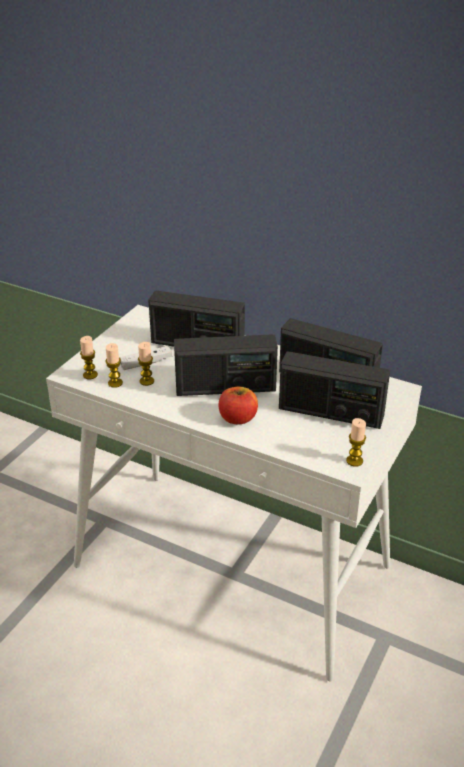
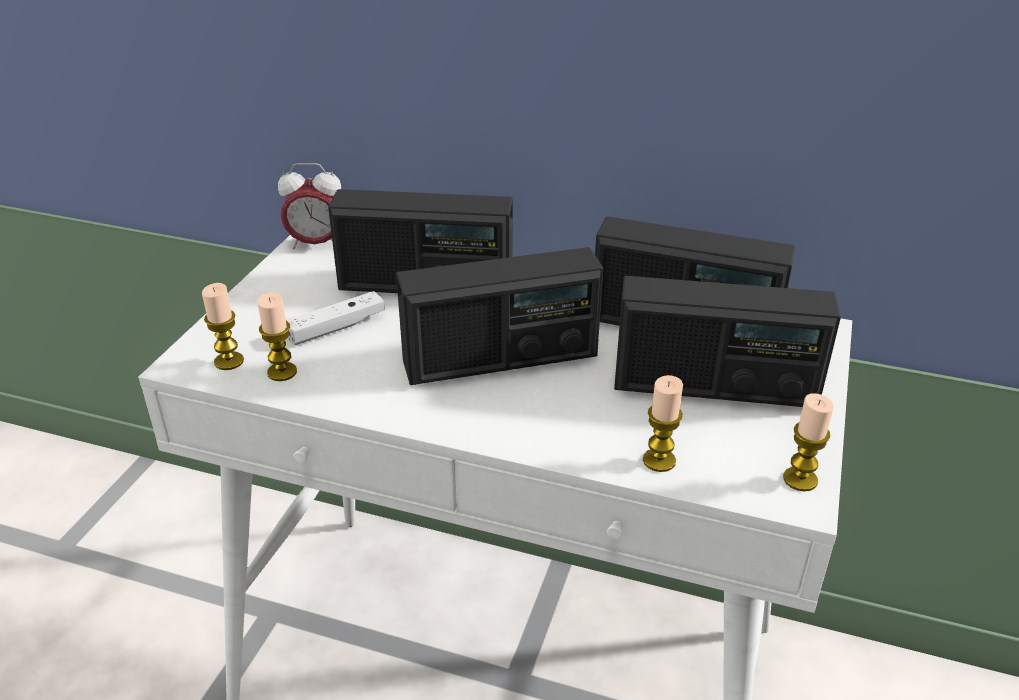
camera: 10 degrees left, 0 degrees up
candle [138,342,154,386] -> candle moved to [643,375,683,472]
apple [218,387,258,424] -> none
none -> alarm clock [278,163,341,249]

